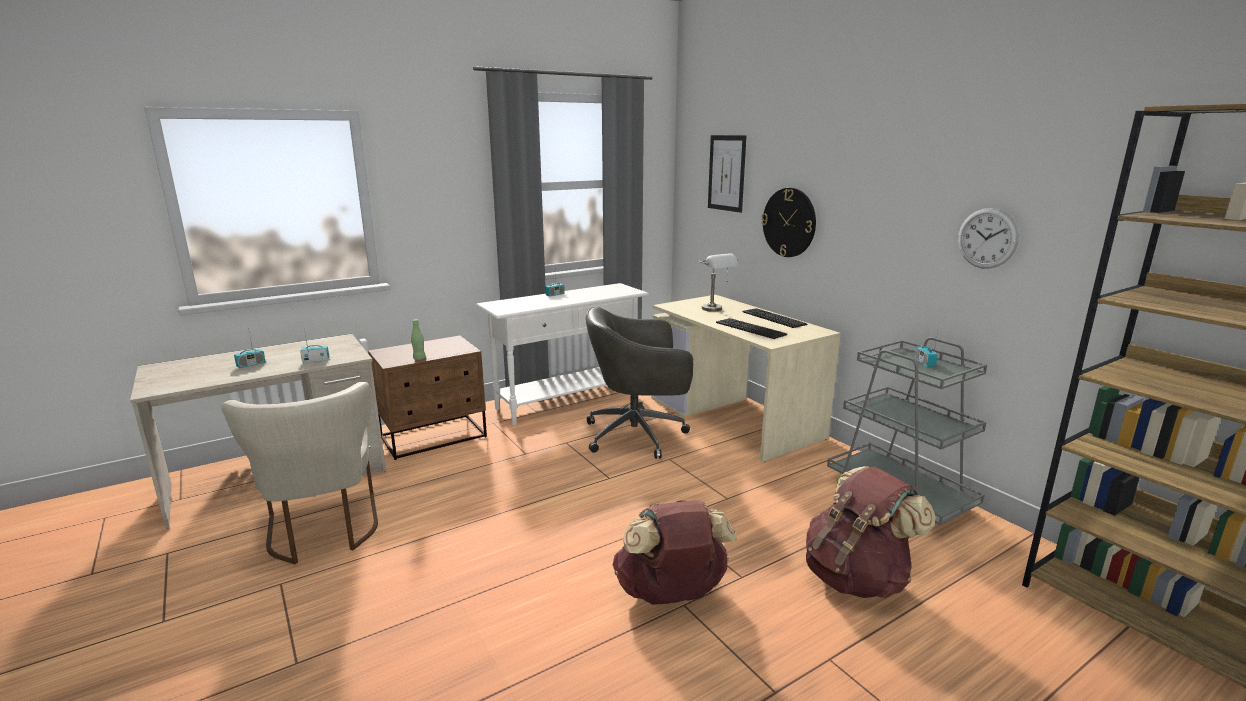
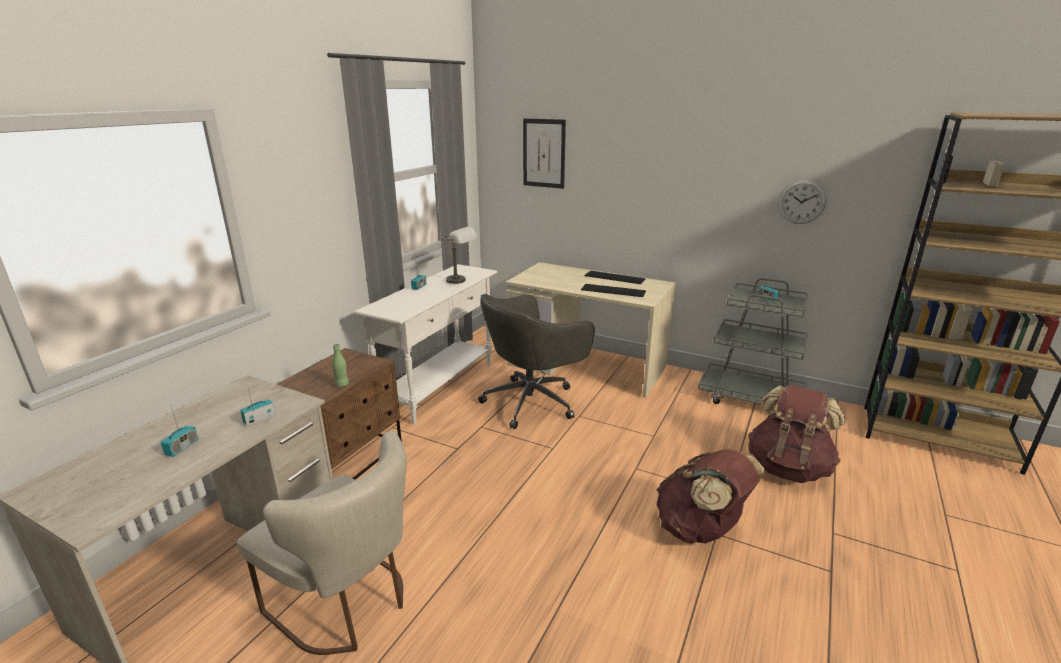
camera: 30 degrees left, 5 degrees up
grey table lamp [699,253,738,312] -> grey table lamp moved to [442,227,478,284]
wall clock [761,188,816,257] -> none

